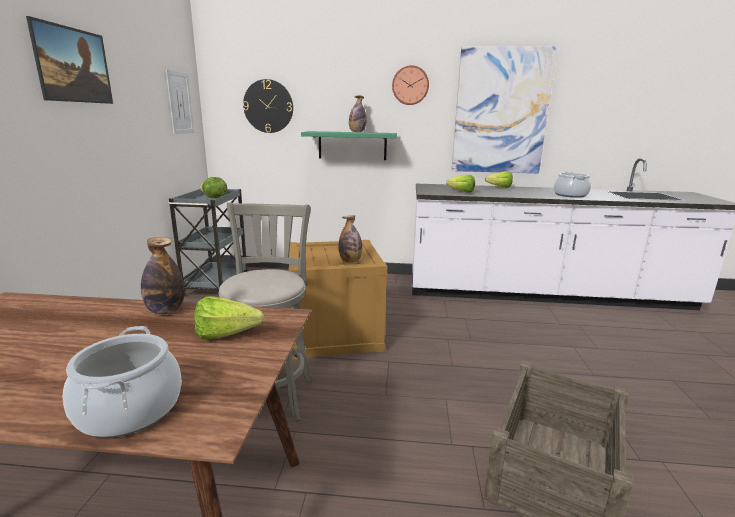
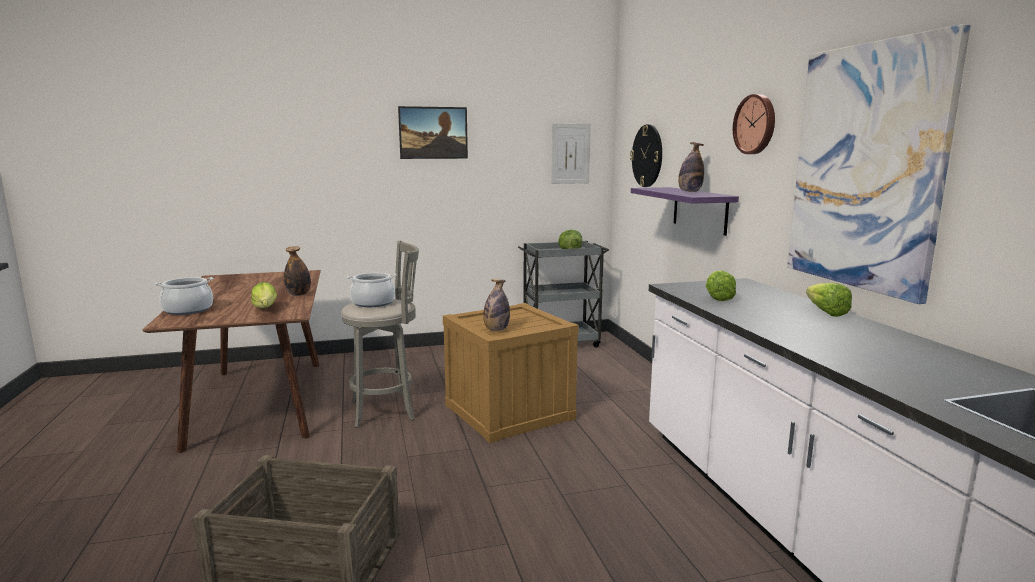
camera: 70 degrees right, 5 degrees down
green shelf [301,131,397,160] -> purple shelf [631,187,739,236]
cooking pot [554,171,591,198] -> cooking pot moved to [347,273,396,307]

